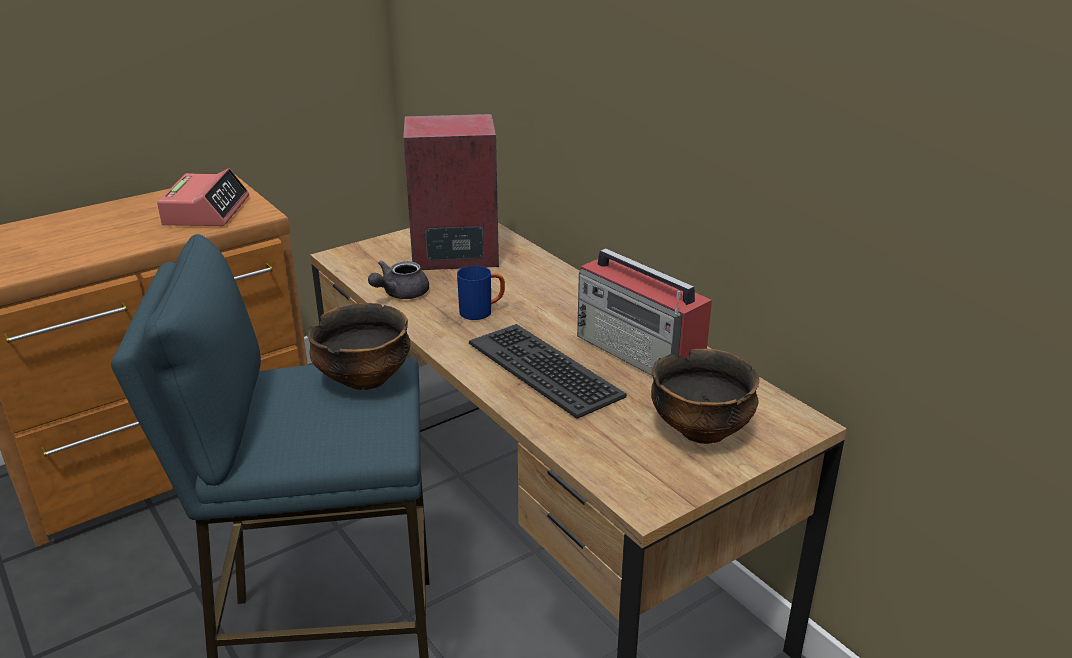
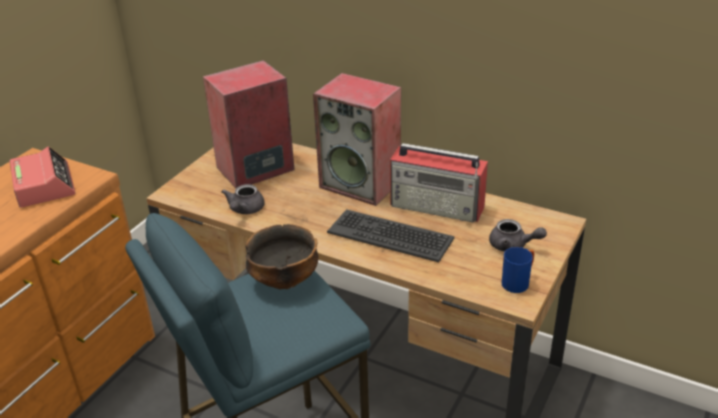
camera: 25 degrees left, 5 degrees up
blue mug [457,266,505,320] -> blue mug moved to [502,247,534,293]
bowl [651,349,759,444] -> grey teapot [489,219,547,252]
none -> speaker [313,73,401,206]

